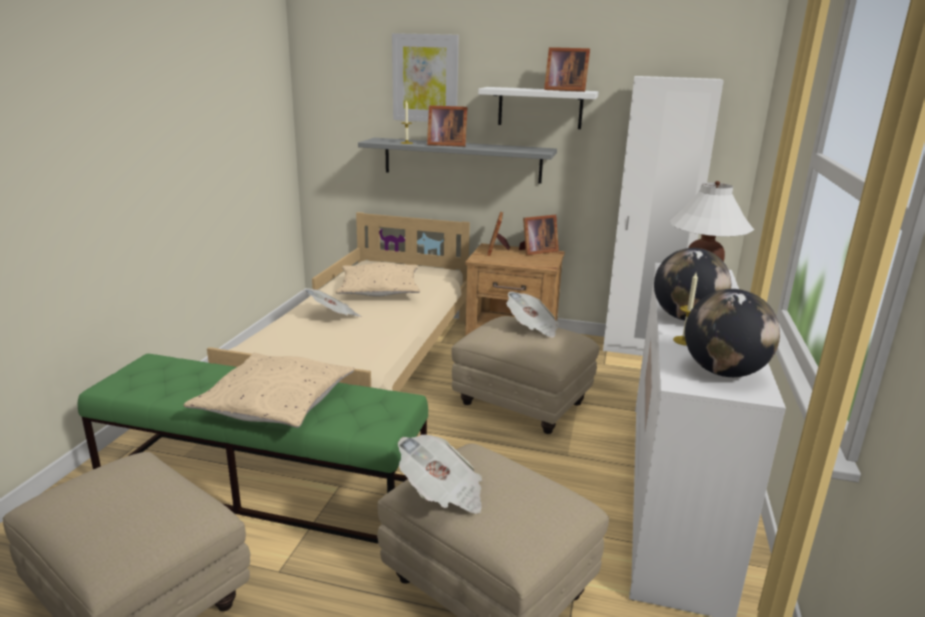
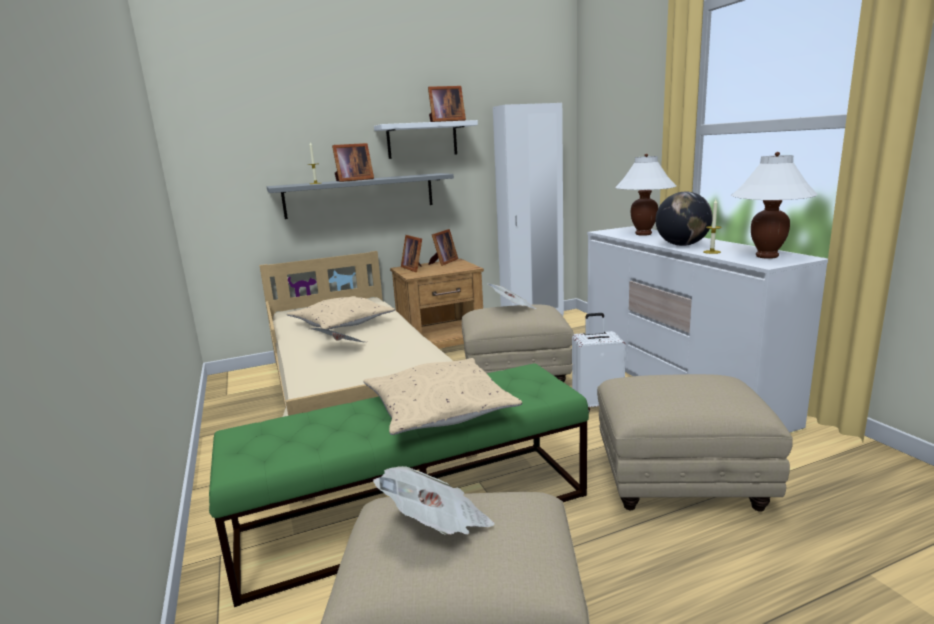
camera: 35 degrees left, 5 degrees down
picture [392,33,459,122] -> none
newspaper [398,435,482,514] -> newspaper moved to [373,466,495,535]
globe [685,289,780,377] -> white table lamp [730,152,818,259]
none -> white suitcase [572,313,626,412]

